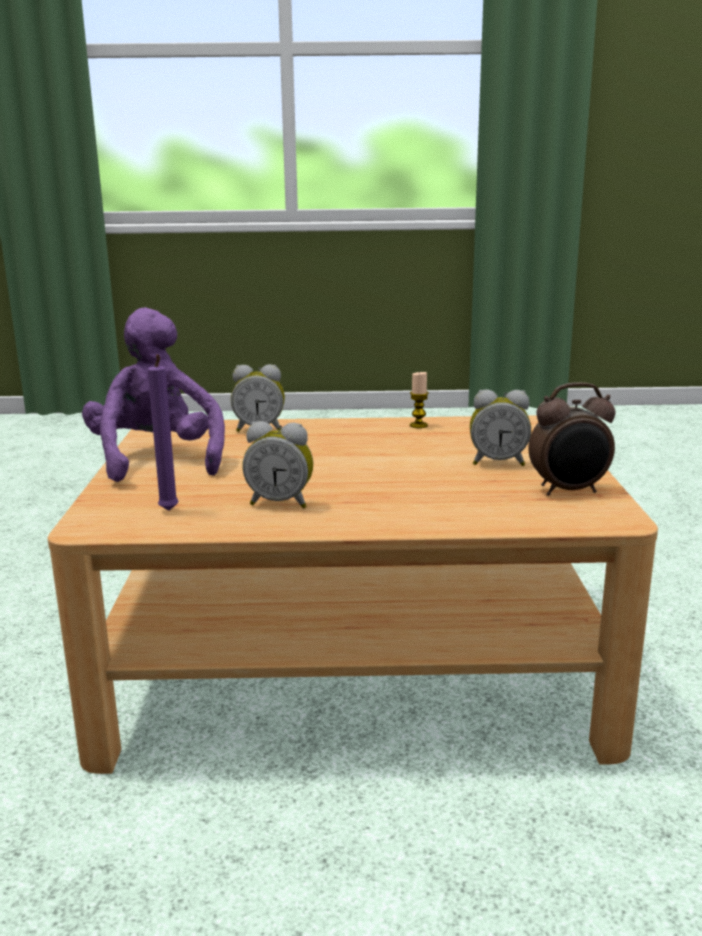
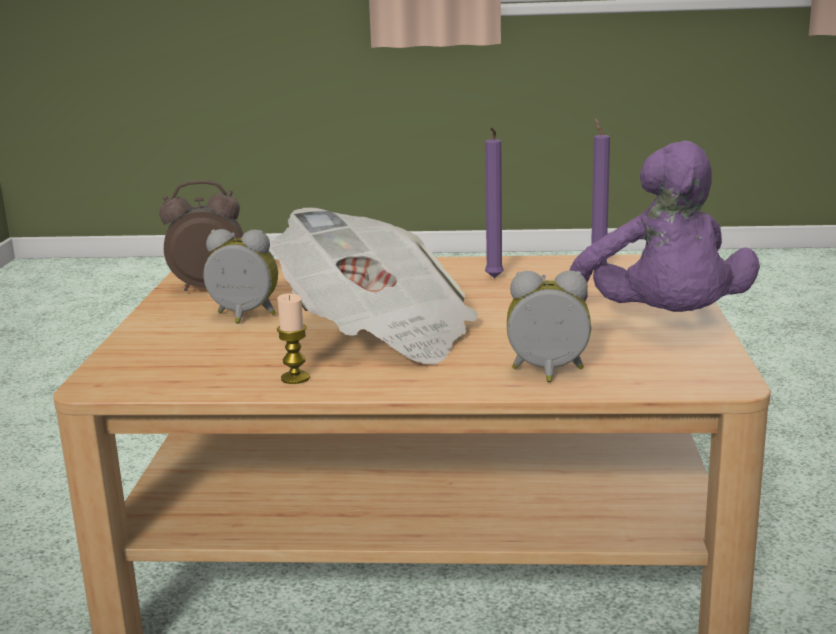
camera: 175 degrees left, 0 degrees up
alarm clock [242,421,313,509] -> purple candle [485,127,504,278]
none -> newspaper [271,208,478,365]

